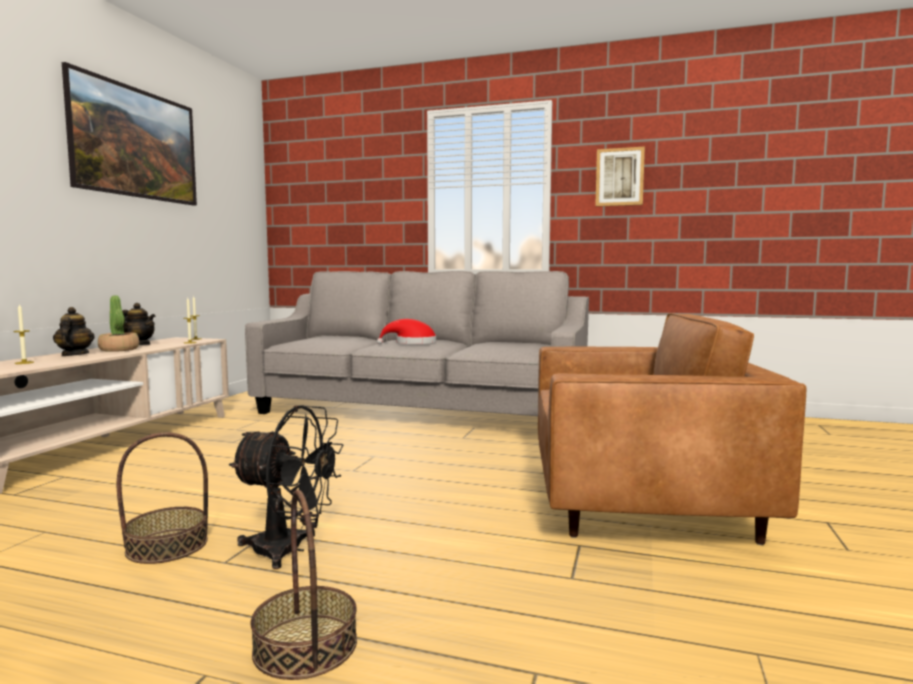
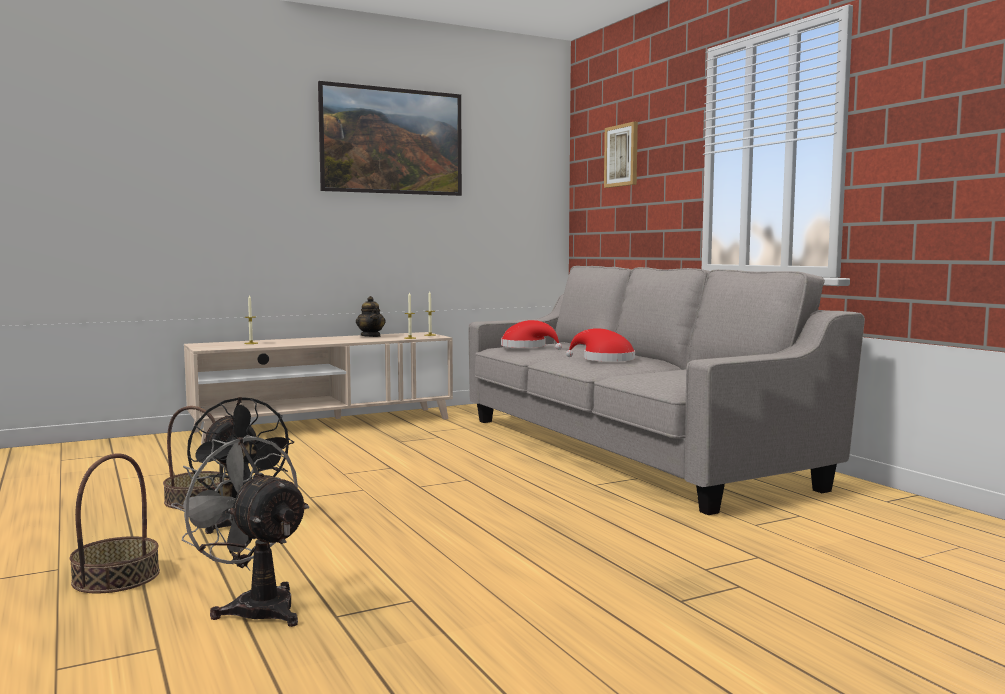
camera: 45 degrees right, 0 degrees up
teapot [53,307,95,356] -> none
potted plant [98,295,139,352] -> none
brown armchair [538,313,806,545] -> none
picture [595,146,645,207] -> picture moved to [604,122,638,188]
none -> grey fan [171,435,309,627]
none -> red hat [501,320,562,350]

